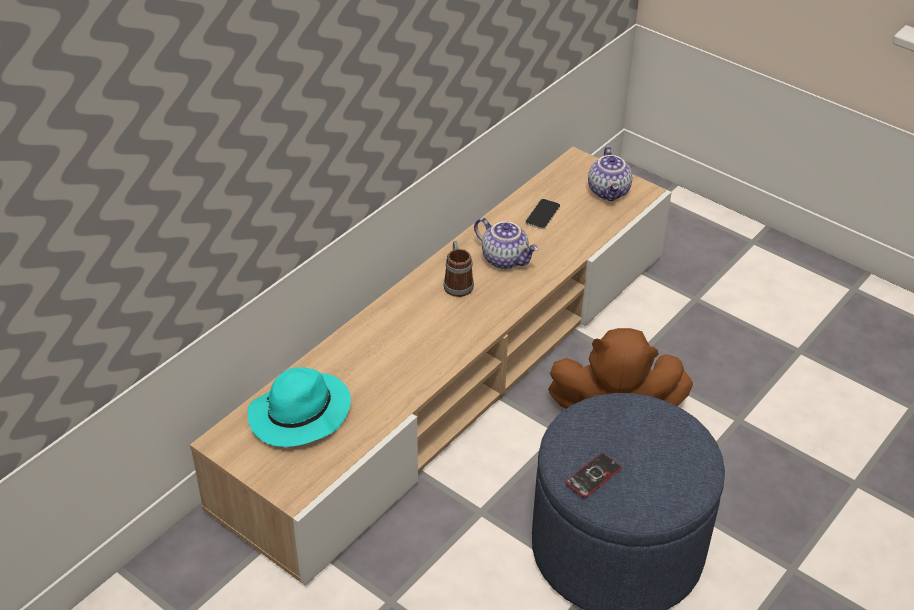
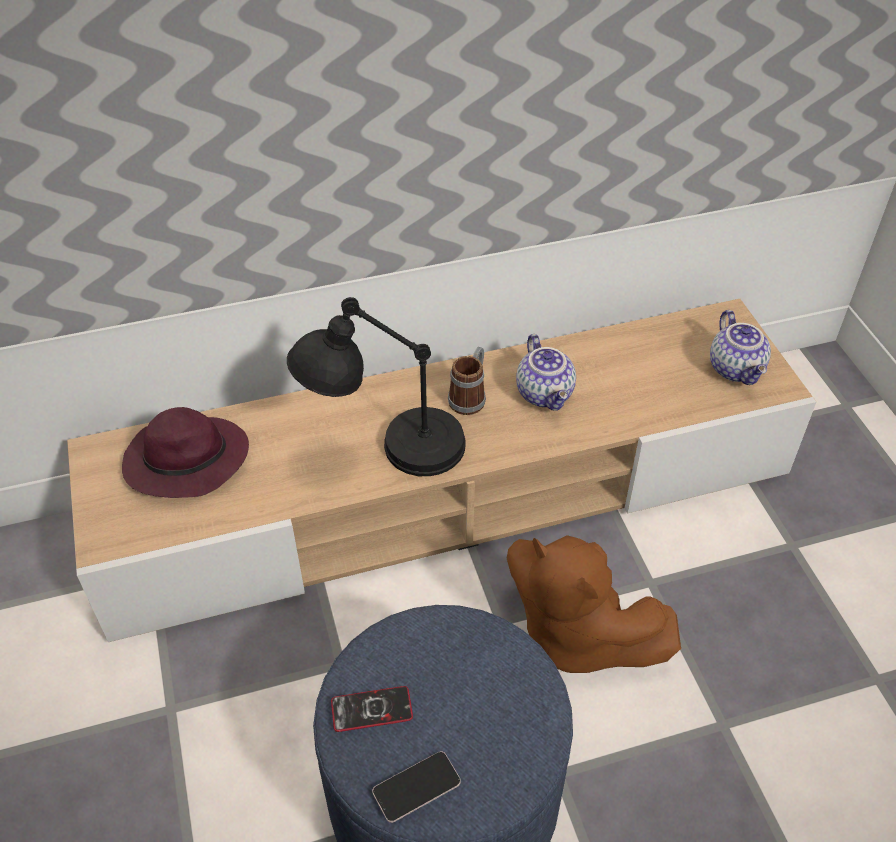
camera: 35 degrees right, 5 degrees up
turquoise hat [248,367,351,447] -> purple hat [122,407,249,498]
phone [525,199,560,229] -> phone moved to [372,751,461,823]
teapot [588,146,632,201] -> teapot turned 45 degrees counterclockwise [710,310,771,385]
none -> black table lamp [287,297,466,476]

